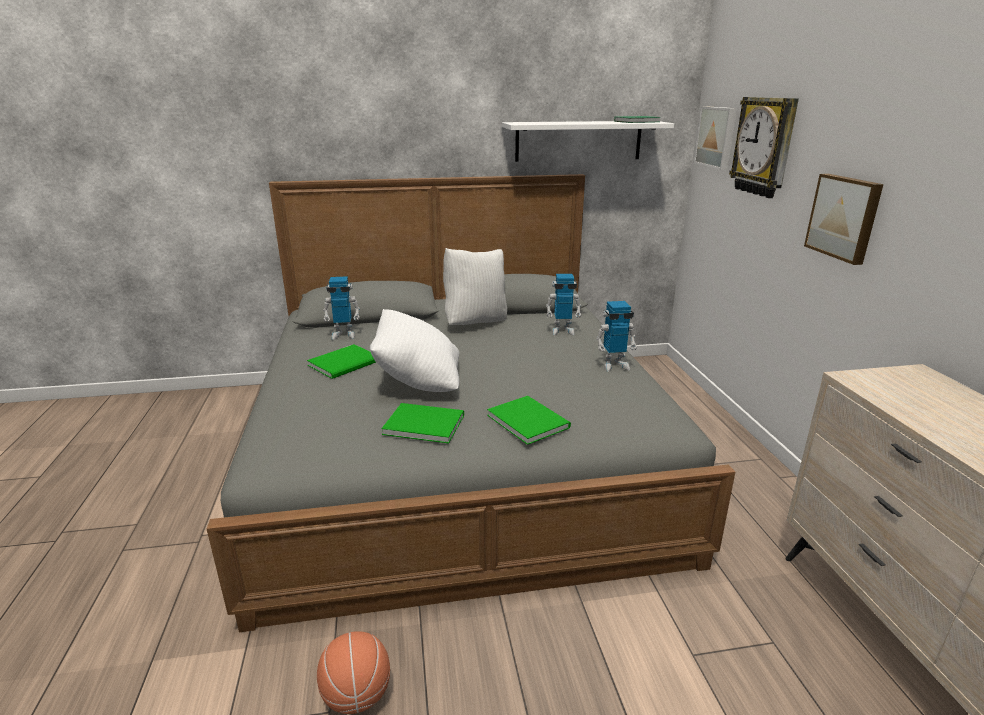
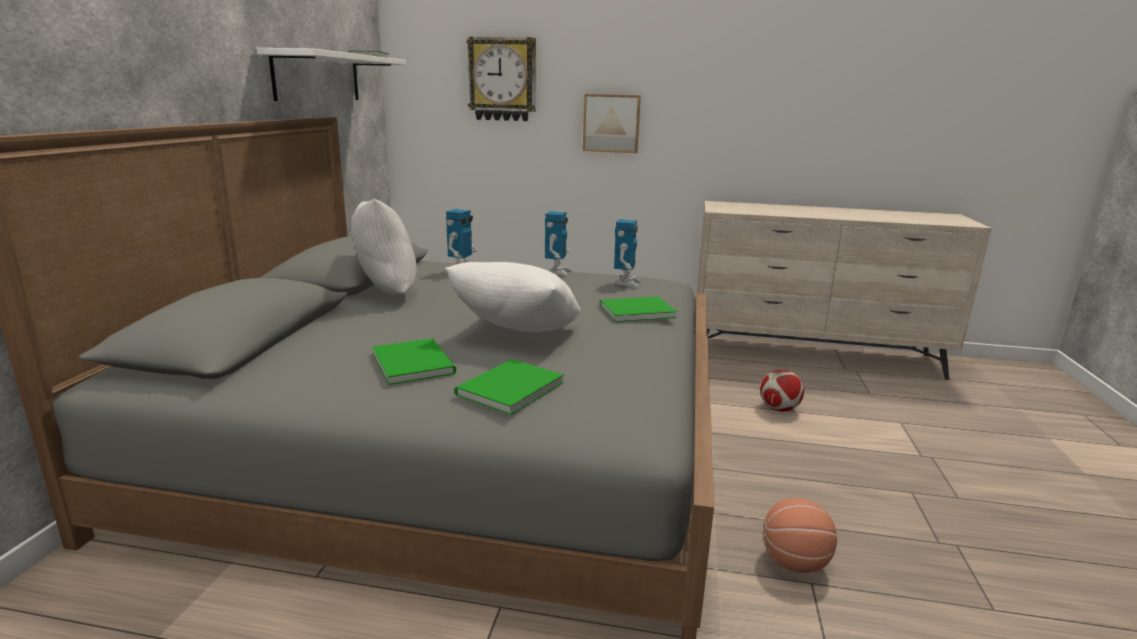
camera: 70 degrees left, 5 degrees down
toy robot [323,276,360,340] -> toy robot moved to [614,219,641,288]
green book [381,403,464,443] -> green book moved to [454,359,564,415]
picture [694,106,737,170] -> none
none -> football [760,369,804,412]

